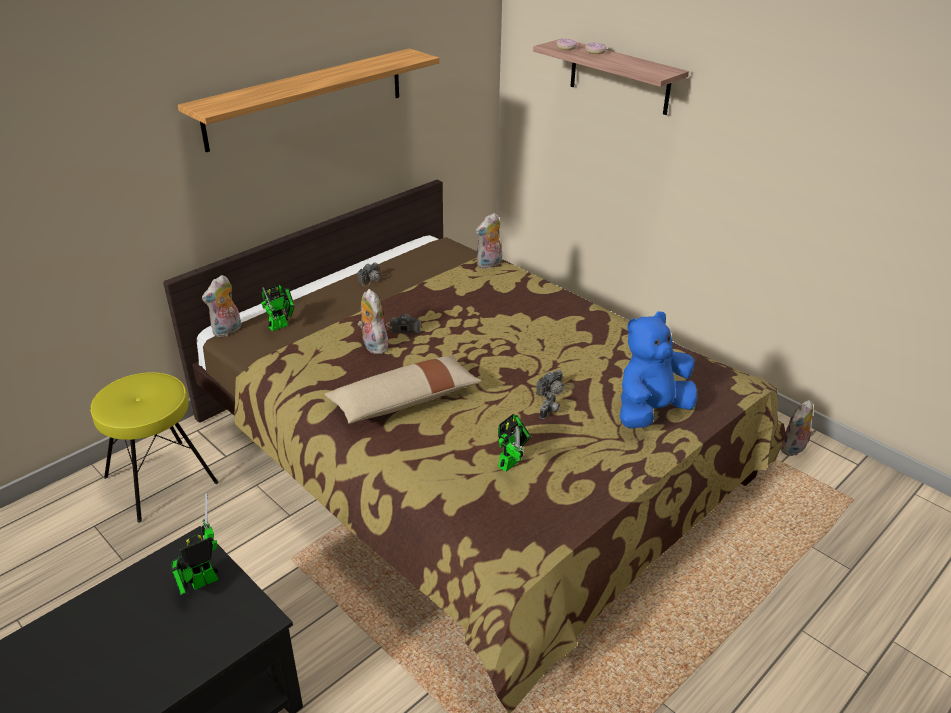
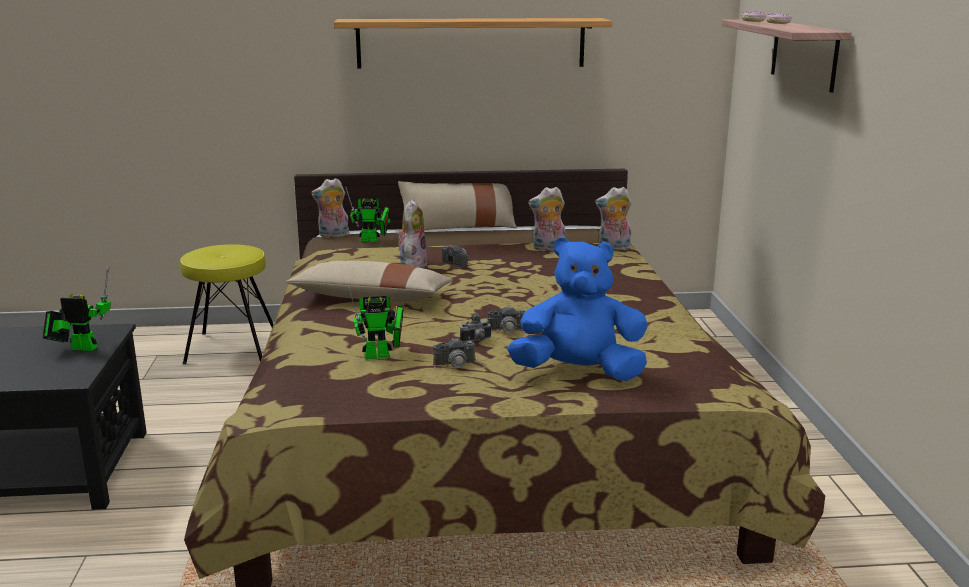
camera: 40 degrees right, 15 degrees down
camera [357,263,390,286] -> camera moved to [433,338,487,370]
plush toy [780,400,814,456] -> plush toy moved to [528,187,566,251]
none -> beige pillow [398,181,517,231]

